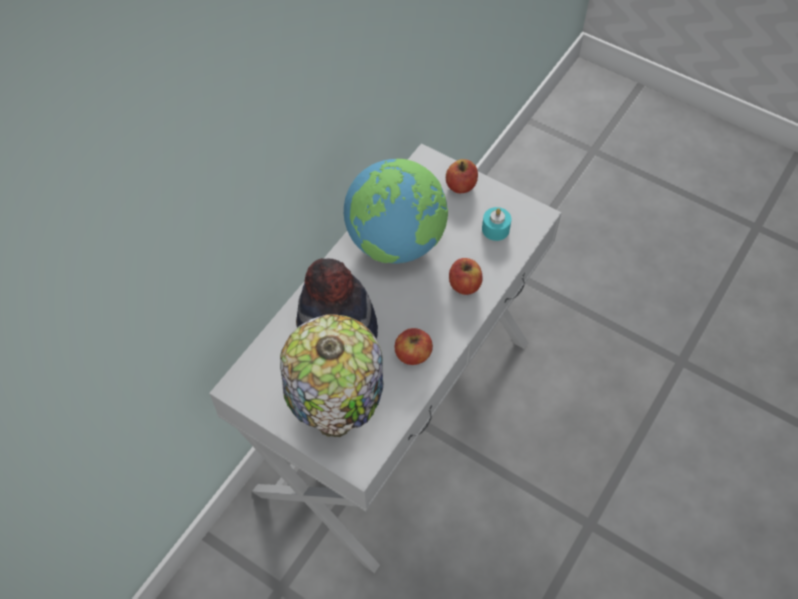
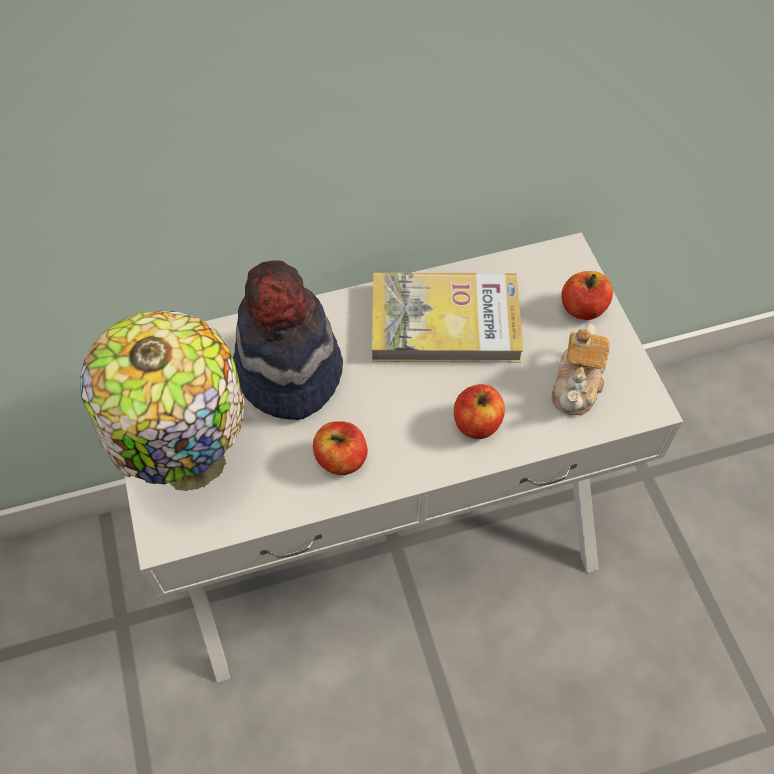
camera: 40 degrees right, 0 degrees up
globe [344,159,448,263] -> book [372,272,523,362]
turquoise candle [482,207,511,241] -> teapot [552,324,610,415]

